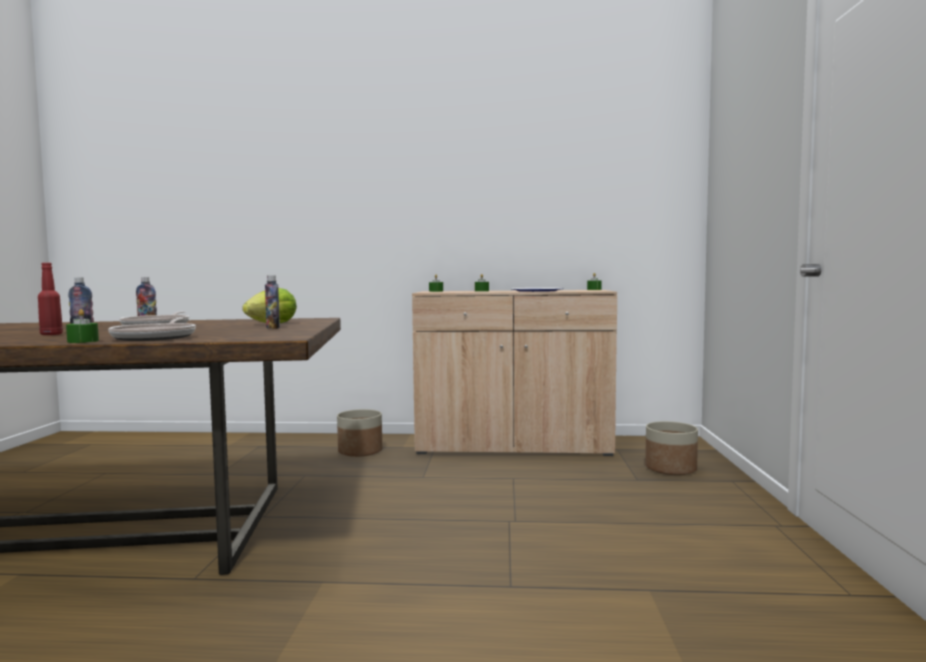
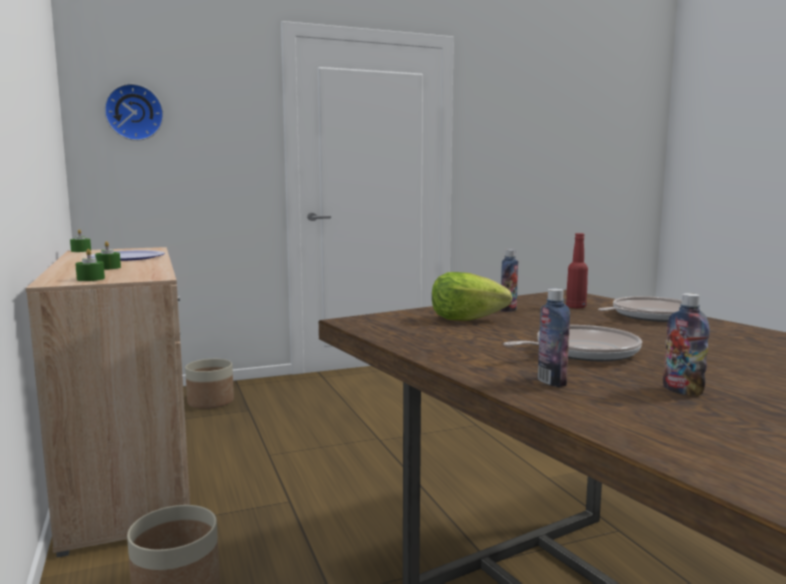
camera: 115 degrees left, 5 degrees up
red bottle [38,263,63,335] -> red bottle moved to [566,233,588,308]
green candle [66,309,99,343] -> none
none -> wall clock [104,84,164,141]

